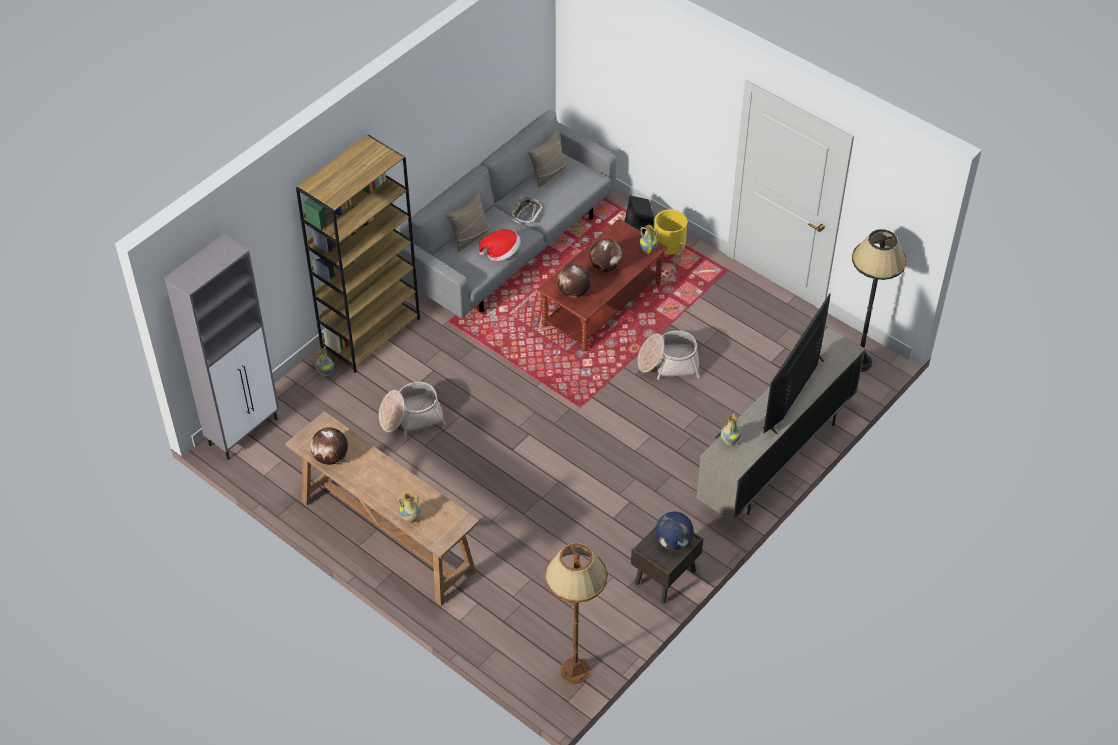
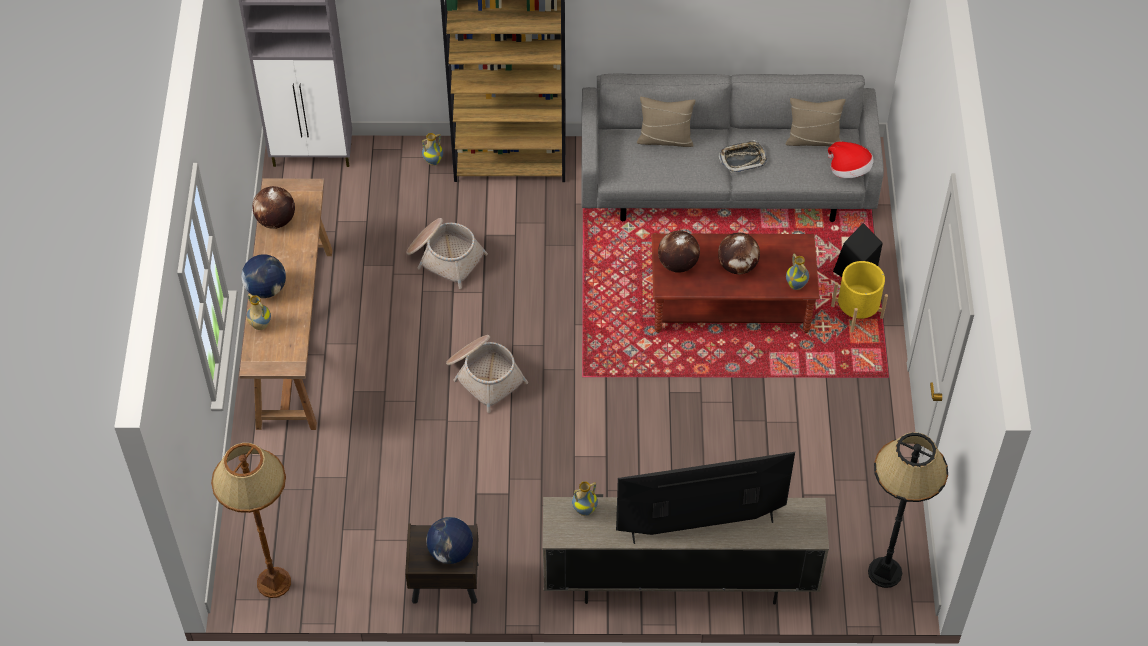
camera: 50 degrees right, 5 degrees up
hat [479,229,521,261] -> hat moved to [828,141,874,178]
basket [637,330,700,380] -> basket moved to [446,335,528,413]
none -> globe [242,254,286,298]

